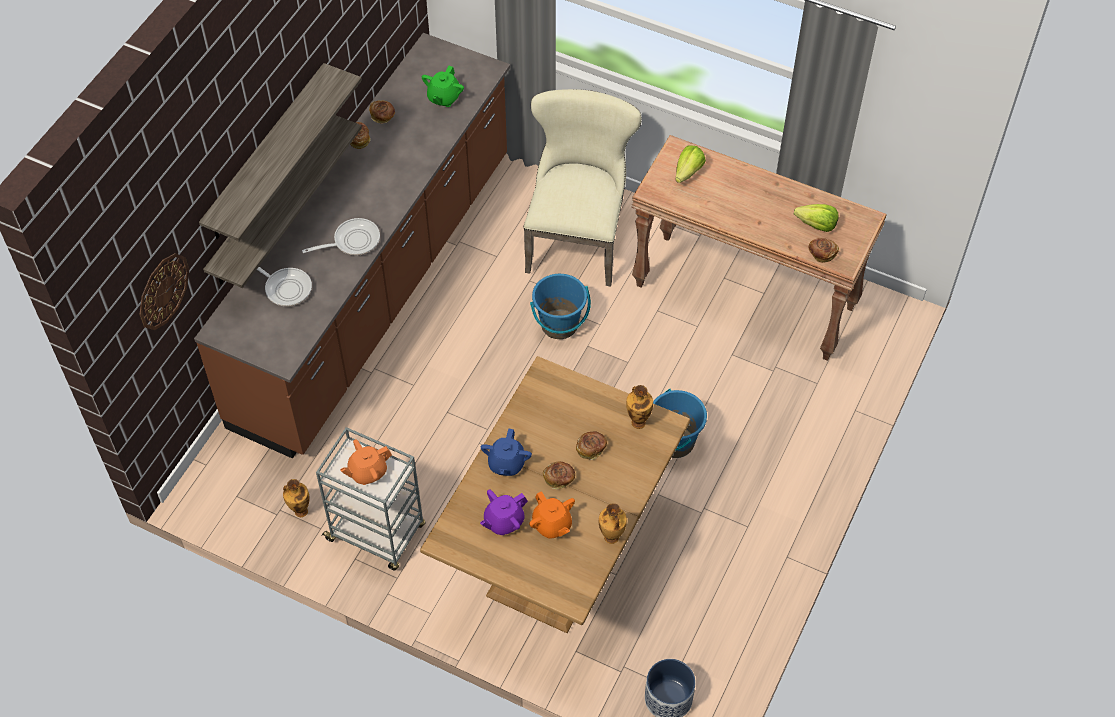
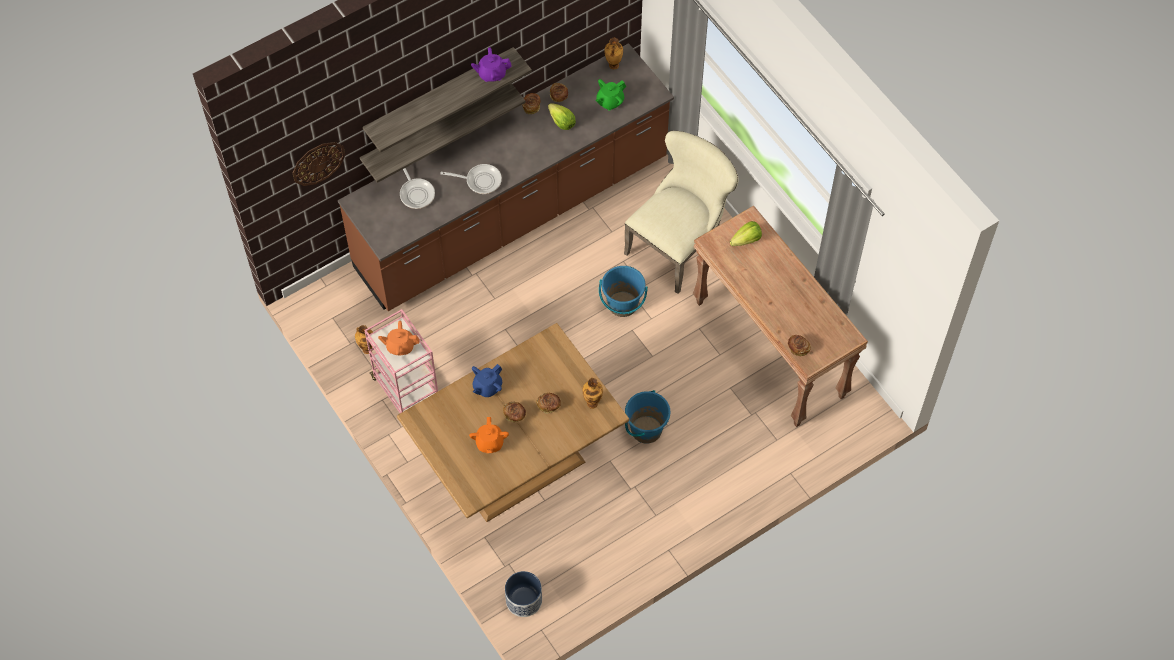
camera: 30 degrees right, 5 degrees up
grey cart [316,427,425,571] -> pink cart [364,309,438,413]
purple teapot [480,489,528,535] -> purple teapot moved to [471,47,512,82]
vase [599,503,627,544] -> vase moved to [605,38,623,69]
lettuce [794,204,839,232] -> lettuce moved to [548,103,576,130]

